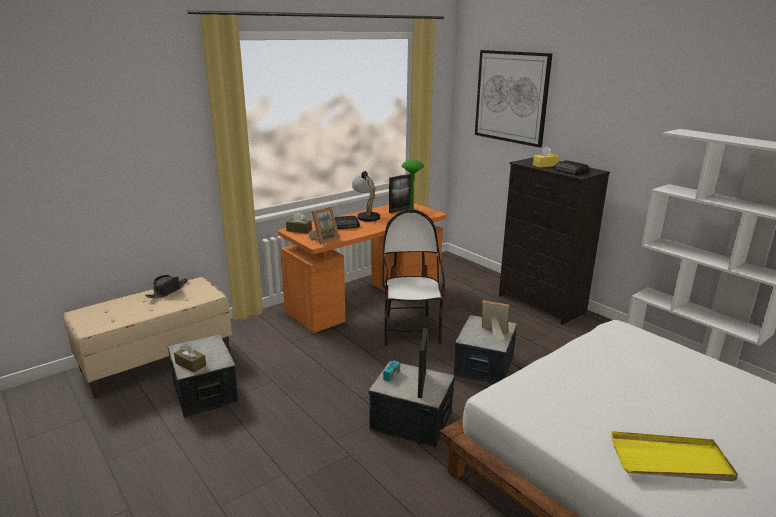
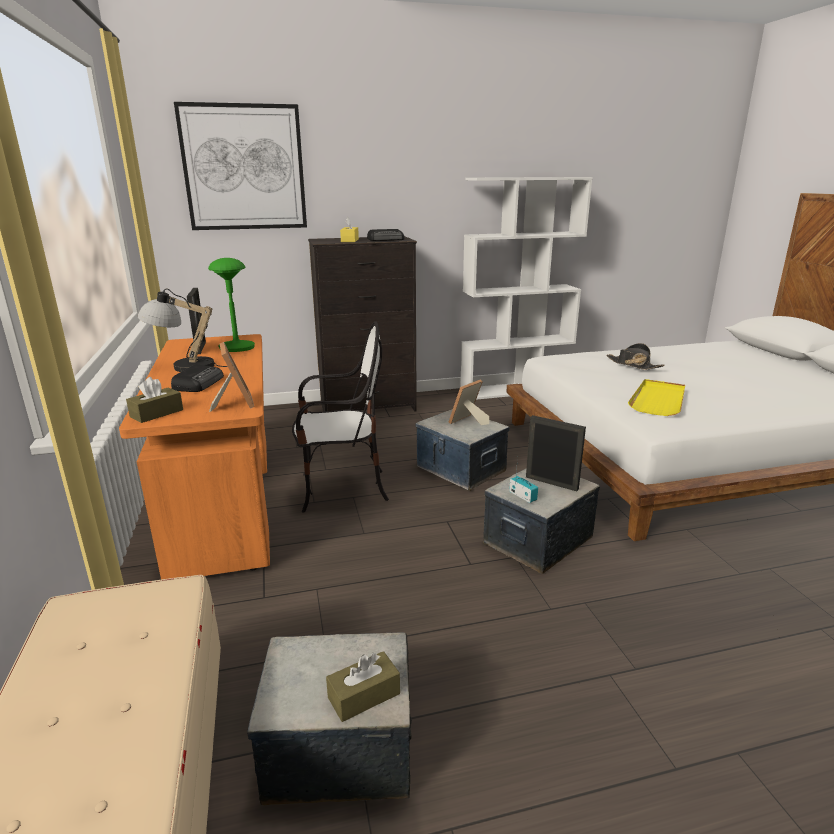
camera: 65 degrees left, 0 degrees up
black hat [145,275,188,298] -> black hat moved to [606,343,665,370]
chair [382,210,445,346] -> chair turned 150 degrees clockwise [292,321,389,513]
yellow tray [612,431,738,481] -> yellow tray moved to [628,379,685,416]

